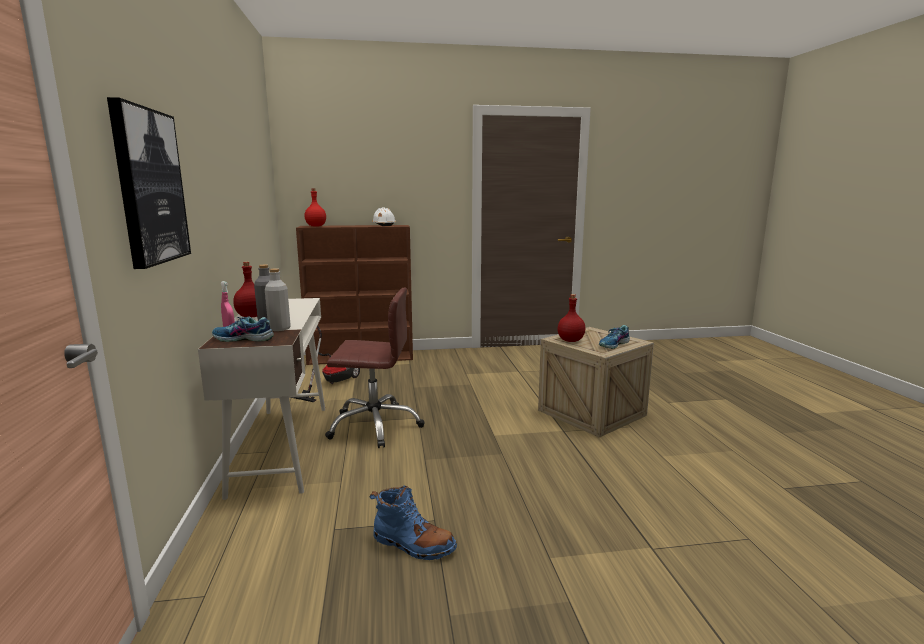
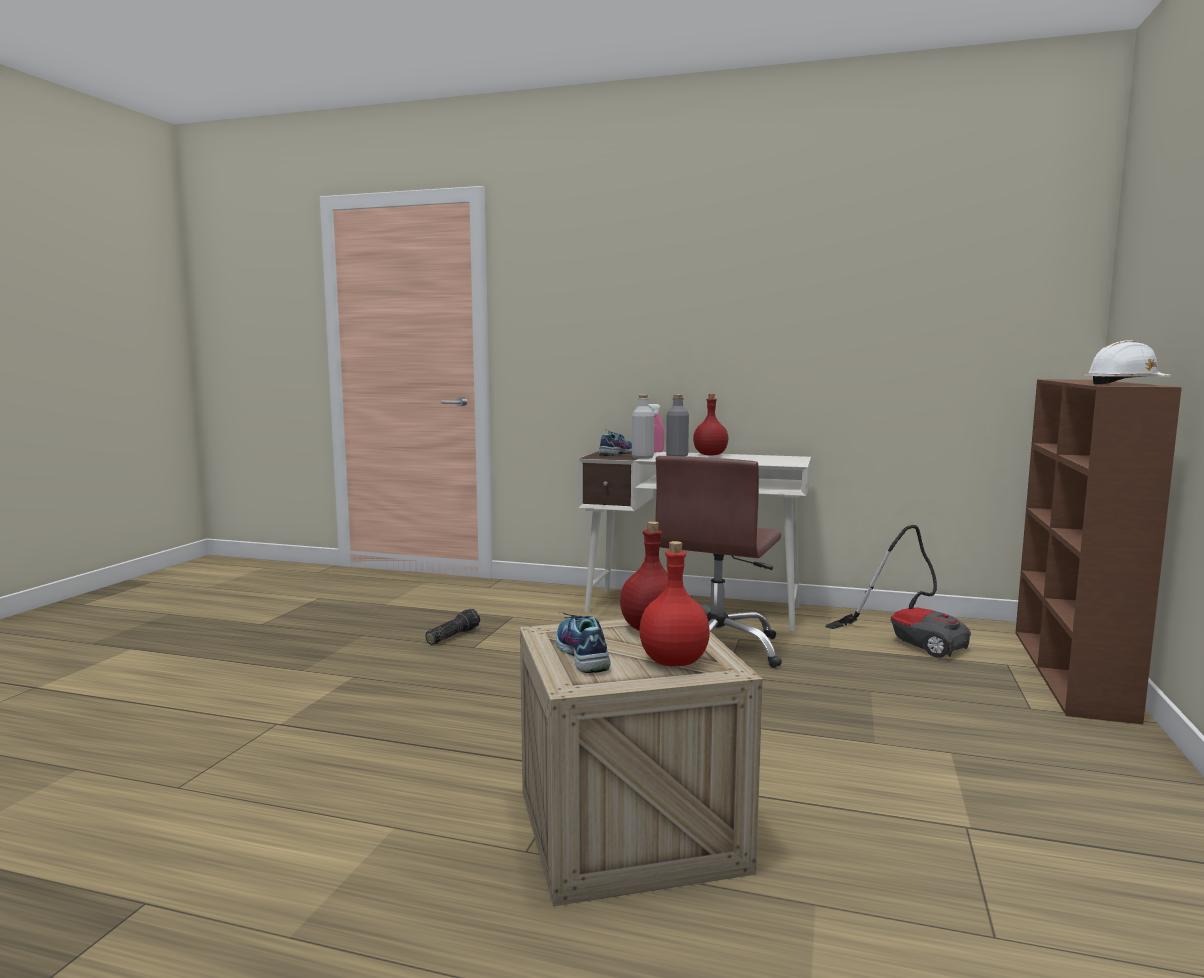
camera: 115 degrees right, 5 degrees down
picture [107,97,191,269] -> none
red bottle [304,188,326,227] -> red bottle moved to [639,541,710,666]
blue boot [369,486,457,560] -> flashlight [425,609,480,645]

